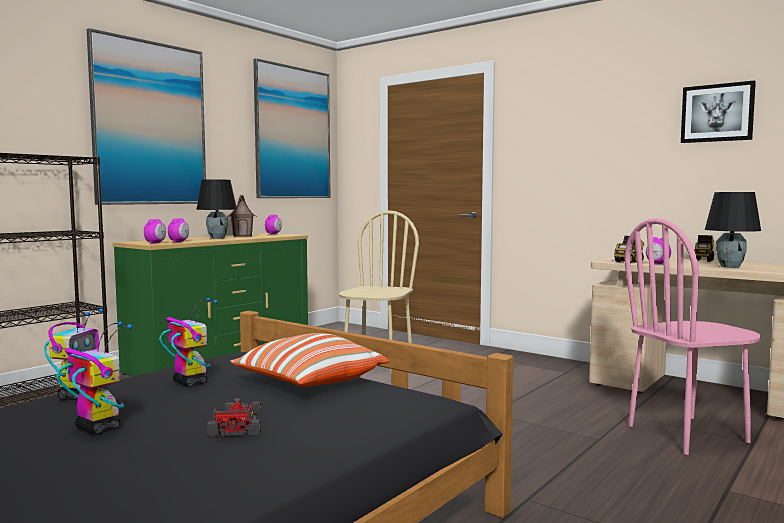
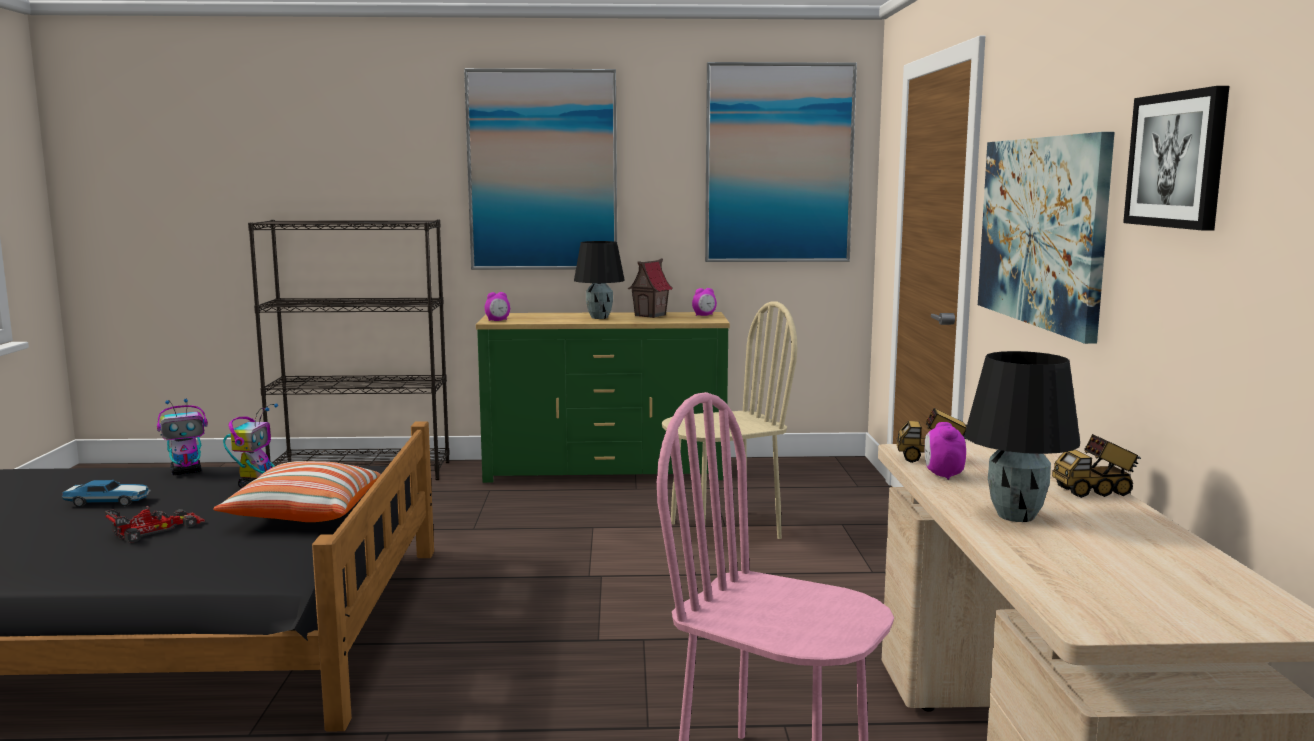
camera: 50 degrees right, 5 degrees up
toy robot [56,322,132,435] -> toy car [62,480,151,507]
alarm clock [168,218,189,242] -> none
none -> picture [978,132,1115,344]

